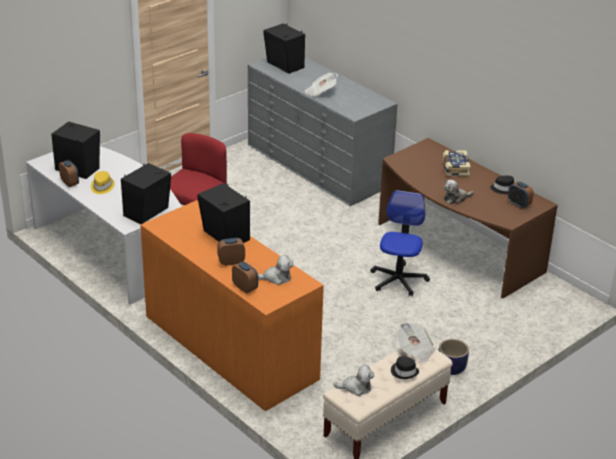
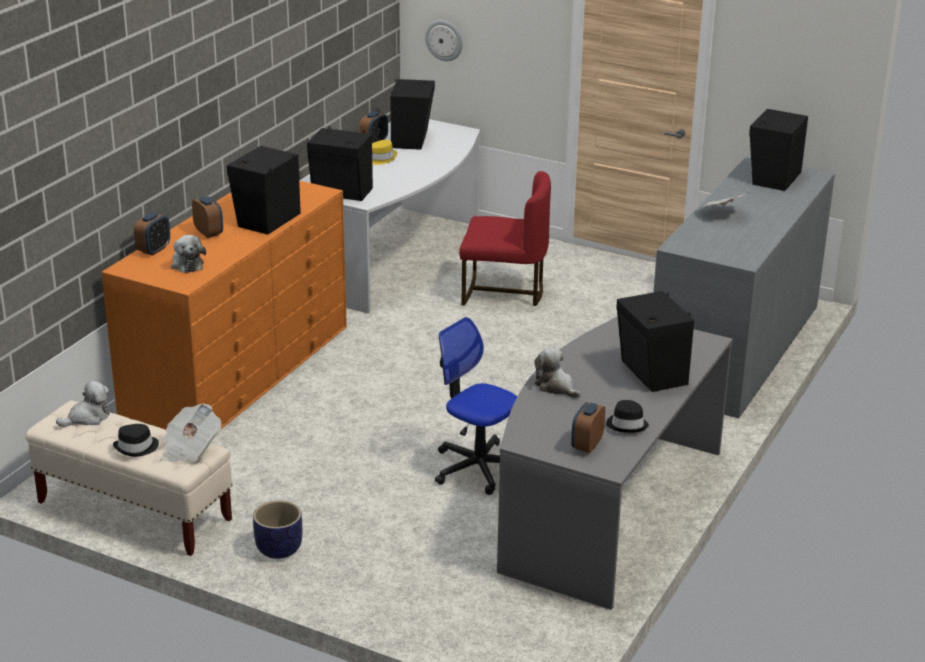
camera: 70 degrees right, 5 degrees down
plush toy [333,365,374,396] -> plush toy turned 105 degrees counterclockwise [56,380,110,427]
office chair [370,190,430,296] -> office chair turned 135 degrees counterclockwise [435,317,517,495]
brown desk [378,138,558,299] -> grey desk [497,316,733,610]
book [443,150,471,177] -> black speaker [616,291,694,392]
none -> wall clock [425,20,463,61]

